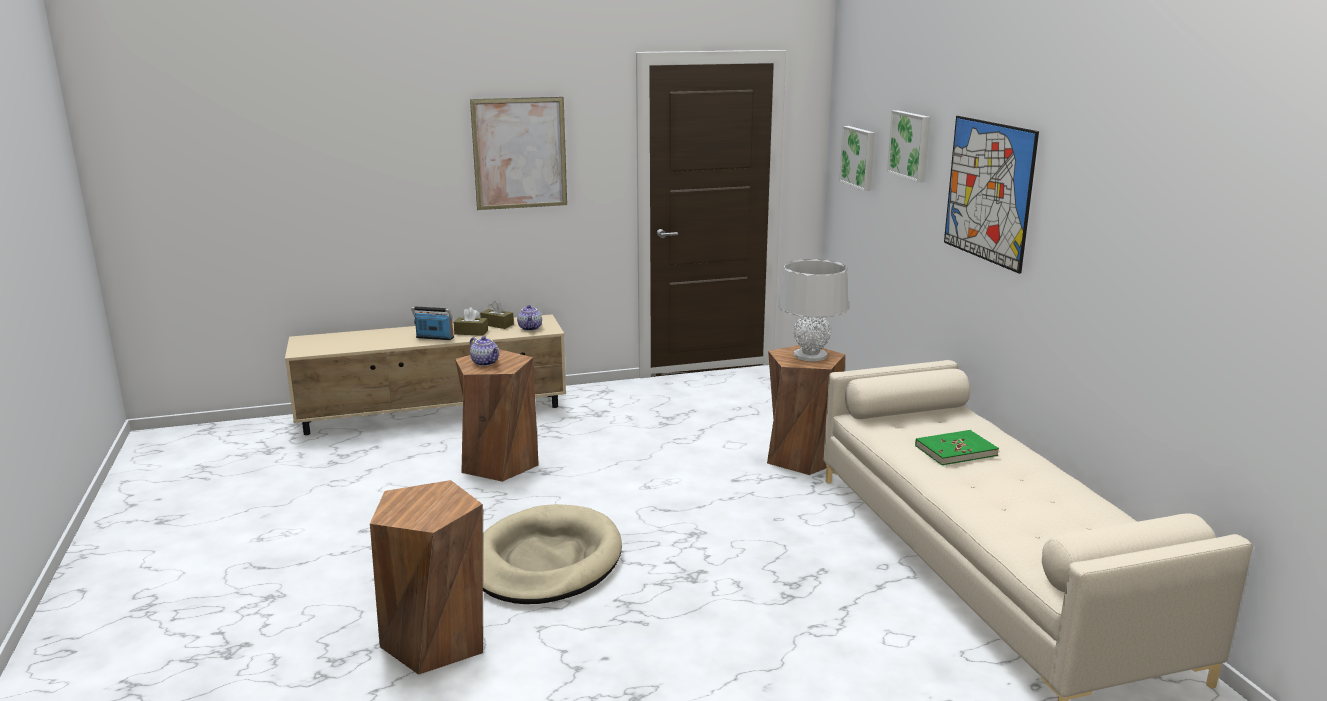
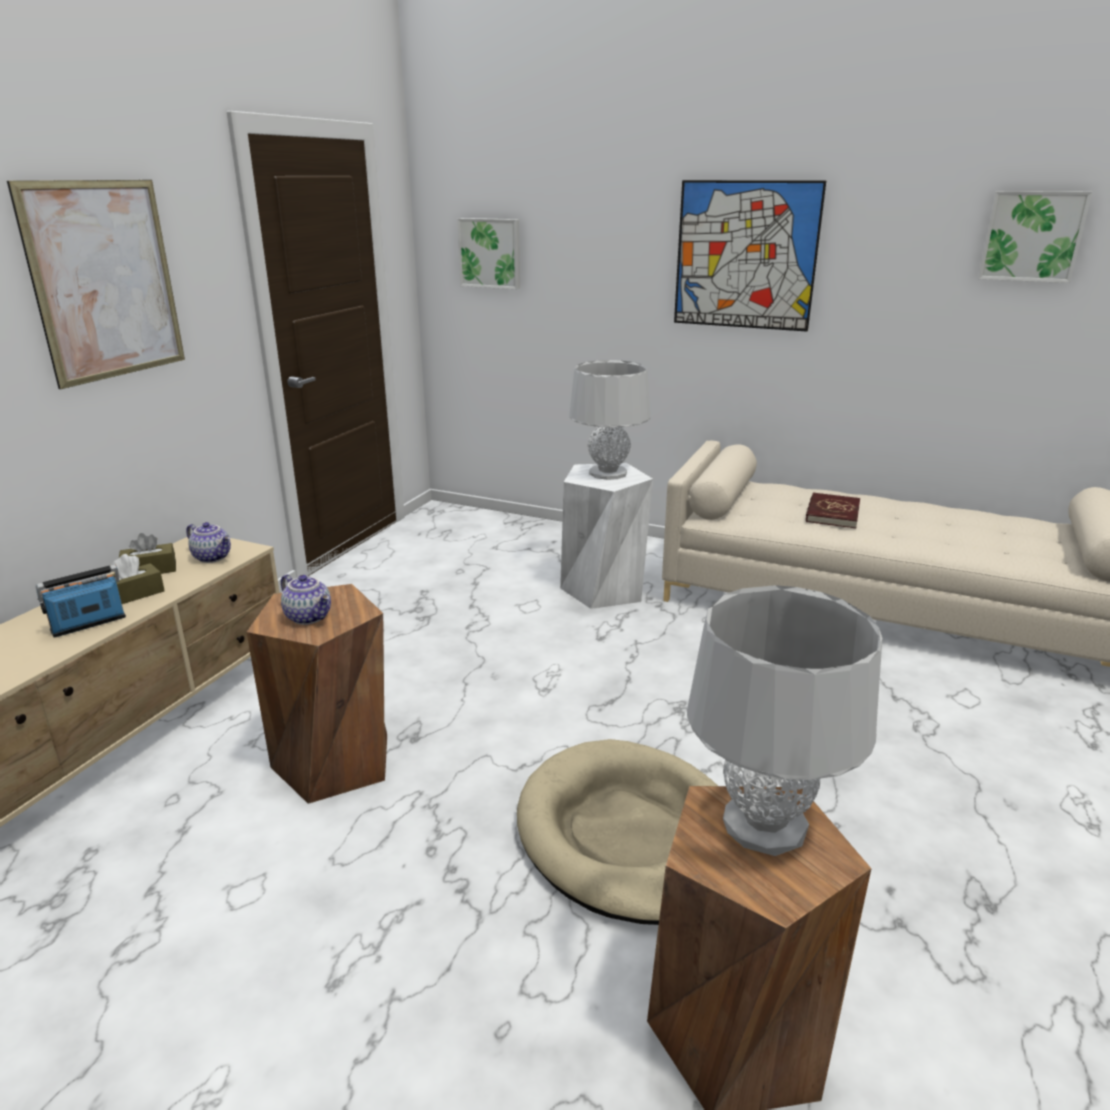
camera: 50 degrees left, 5 degrees up
teapot [470,336,499,366] -> teapot turned 45 degrees clockwise [281,574,331,625]
brown stool [767,345,845,475] -> white stool [560,463,653,609]
picture [887,110,930,182] -> picture moved to [978,191,1092,283]
green book [915,430,999,465] -> red book [806,492,860,528]
none -> grey table lamp [687,585,882,856]

